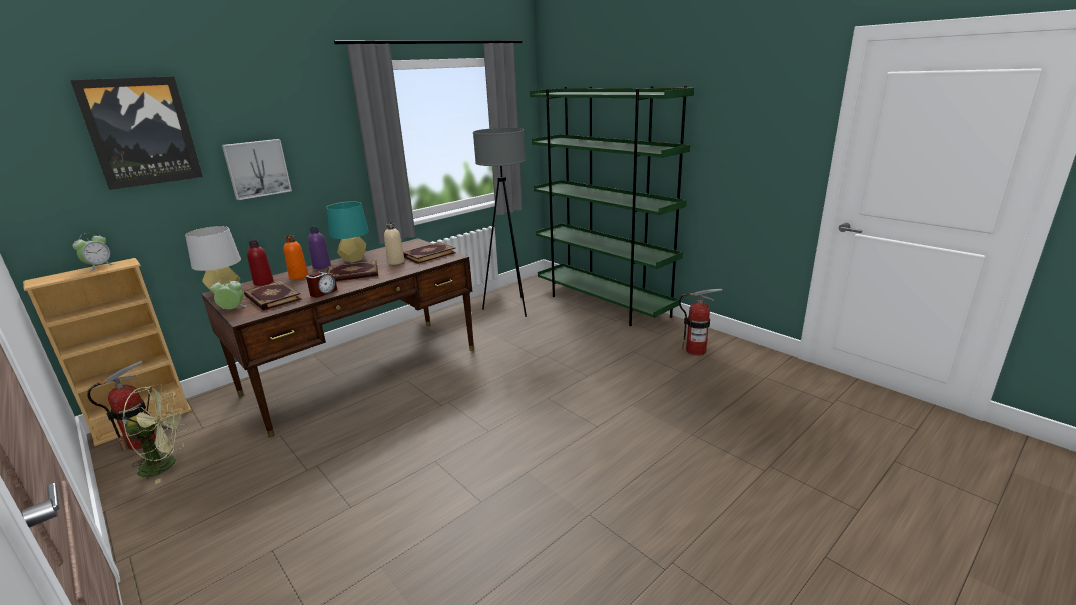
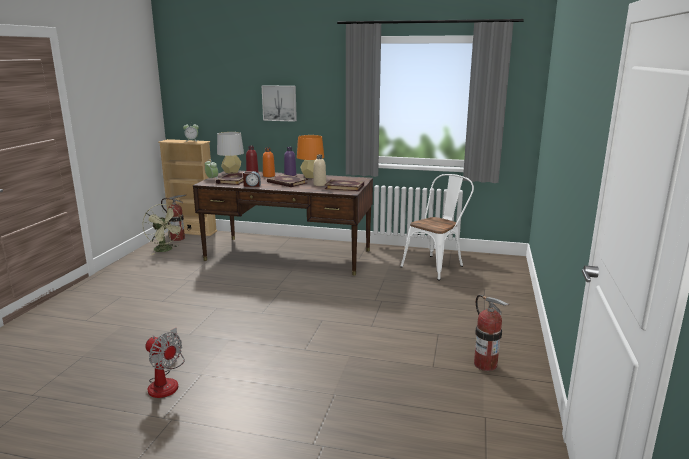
camera: 55 degrees right, 5 degrees down
picture [70,76,203,190] -> none
turquoise table lamp [326,201,369,262] -> orange table lamp [297,135,324,178]
grey floor lamp [473,128,527,317] -> white chair [401,174,474,280]
green bookcase [530,86,694,326] -> none
none -> fan [145,328,185,398]

